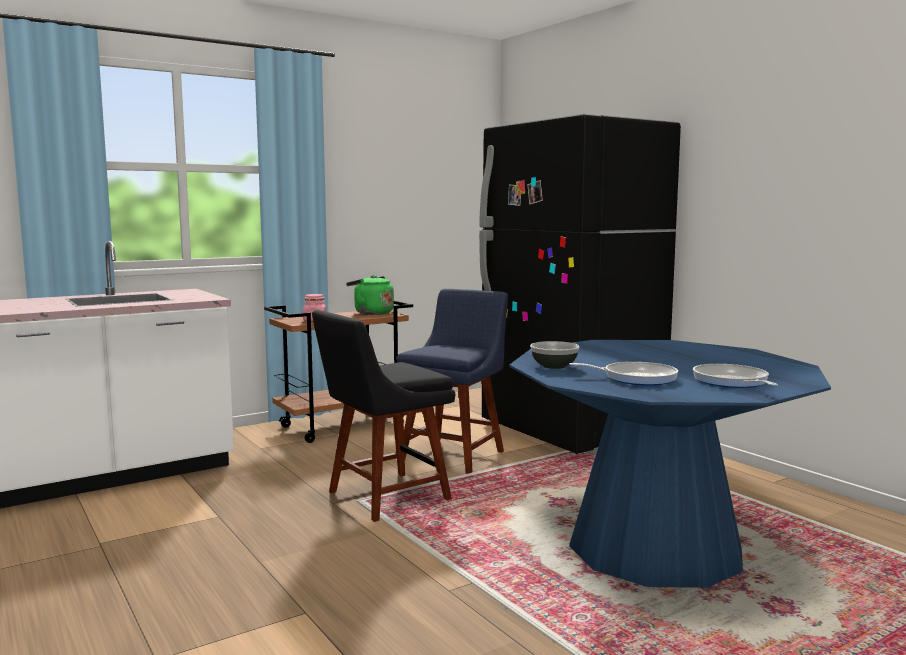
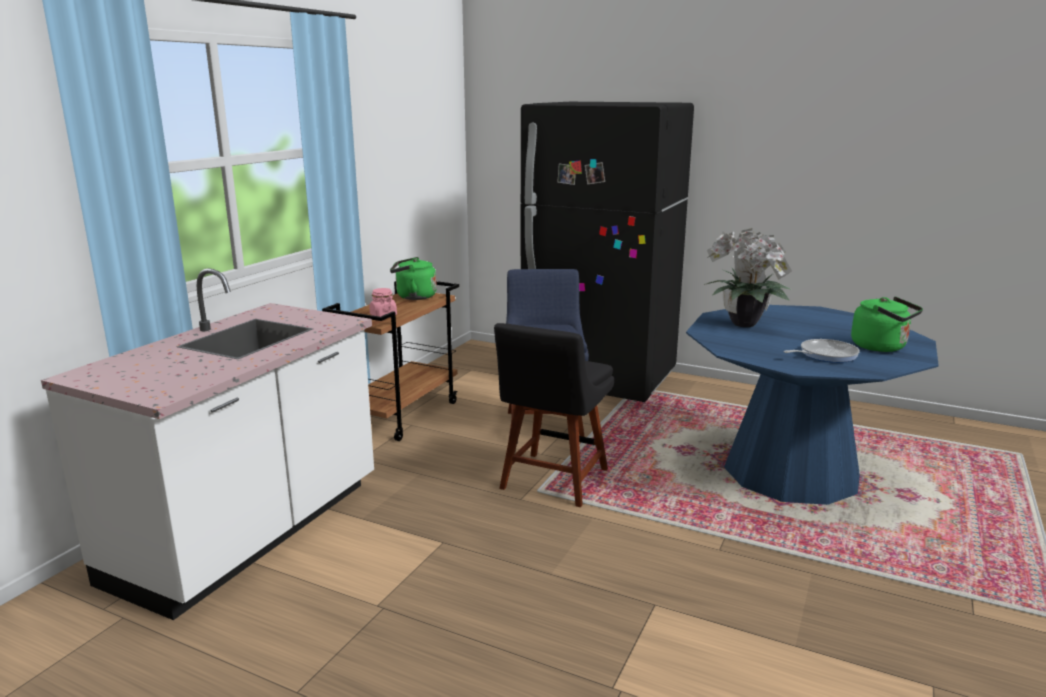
camera: 30 degrees left, 10 degrees up
bowl [530,341,579,369] -> none
frying pan [693,364,778,388] -> green kettle [851,297,923,352]
none -> potted plant [704,228,792,327]

